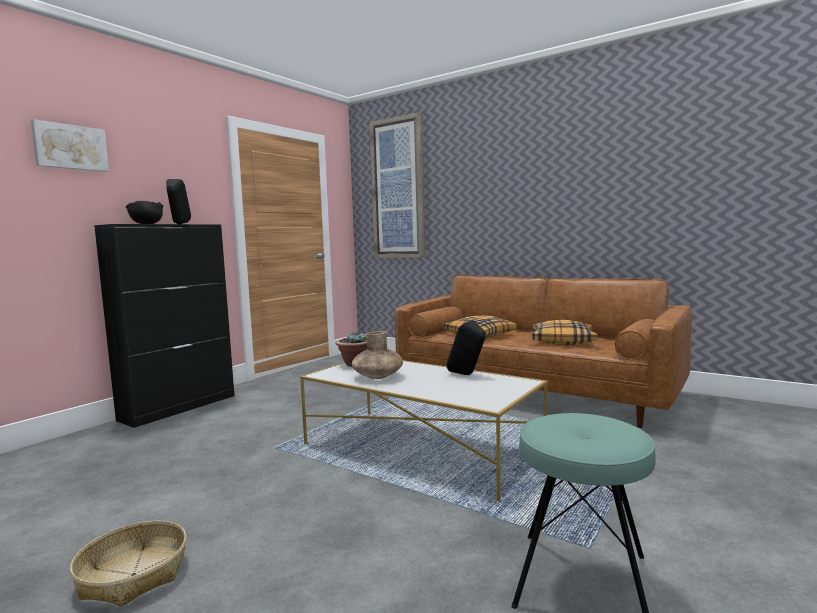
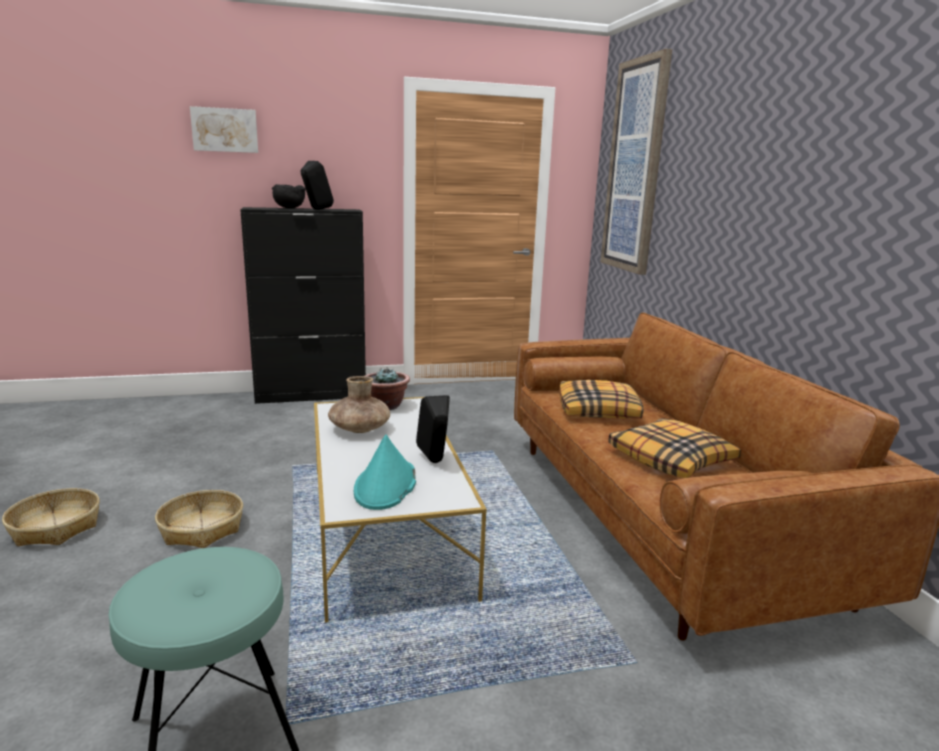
camera: 40 degrees right, 10 degrees up
none -> basket [155,490,243,548]
none -> turquoise hat [354,434,416,510]

